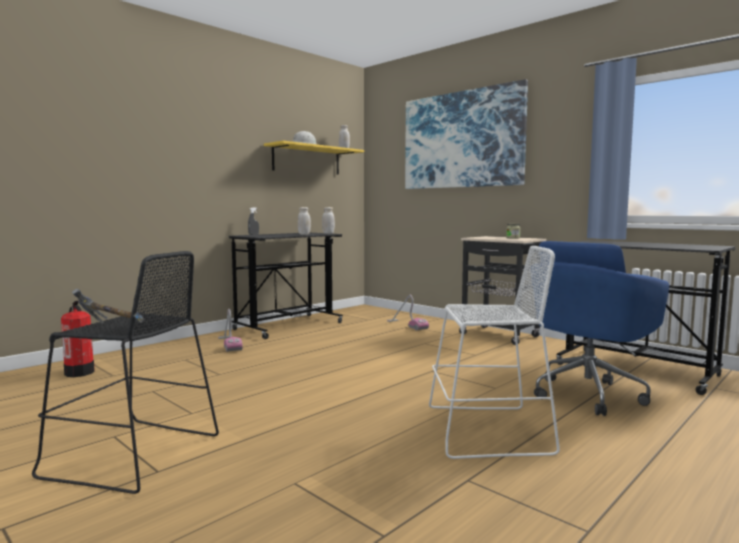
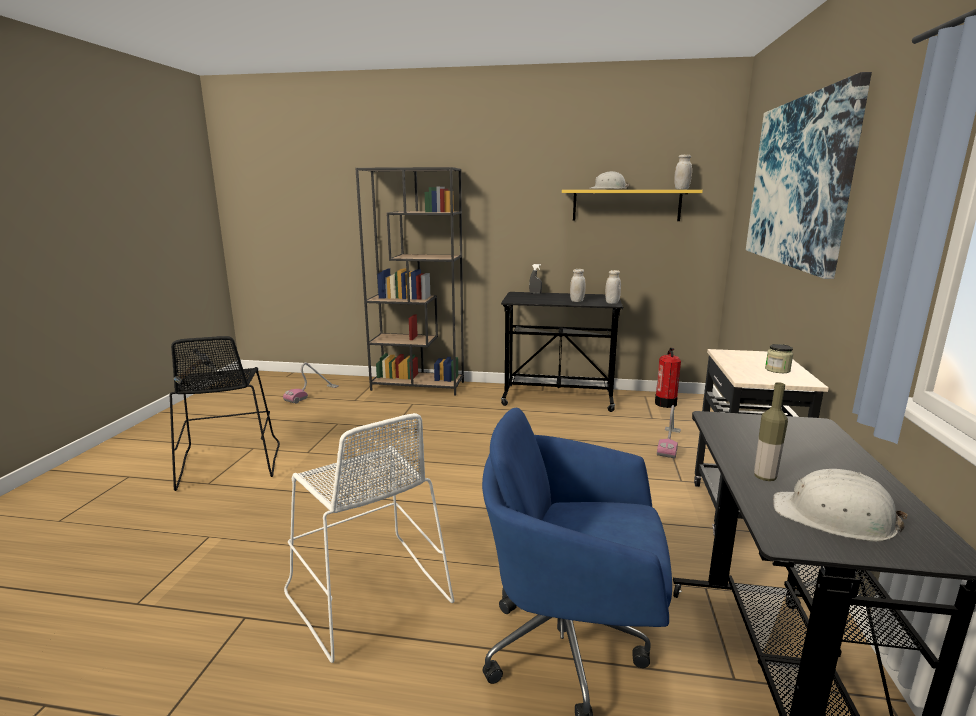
camera: 55 degrees right, 10 degrees up
fire extinguisher [61,301,95,377] -> fire extinguisher moved to [655,348,681,408]
vacuum cleaner [218,309,243,352] -> vacuum cleaner moved to [283,362,339,404]
none -> bookcase [355,167,464,396]
none -> bottle [754,382,788,481]
none -> white hard hat [773,469,908,542]

